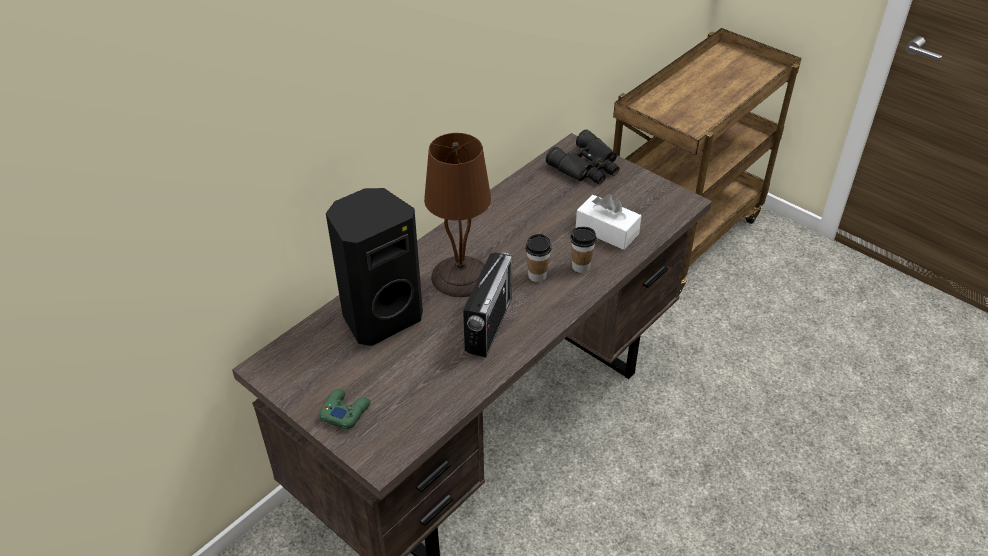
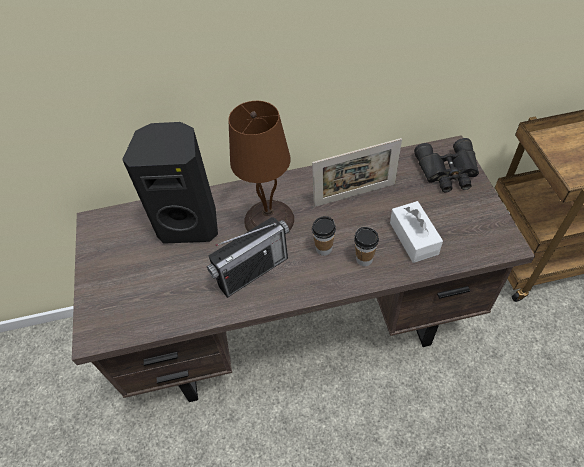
camera: 40 degrees right, 10 degrees up
green game controller [320,389,370,430] -> none
none -> picture frame [312,138,402,207]

